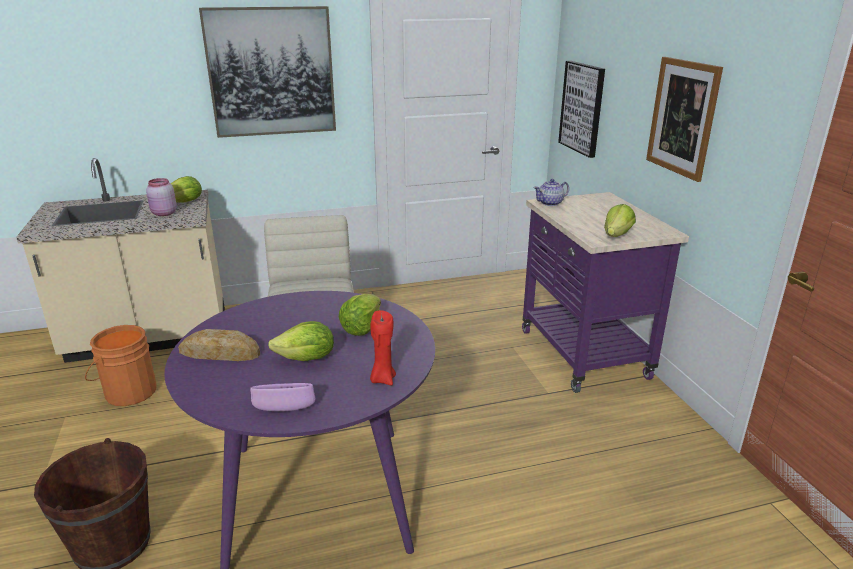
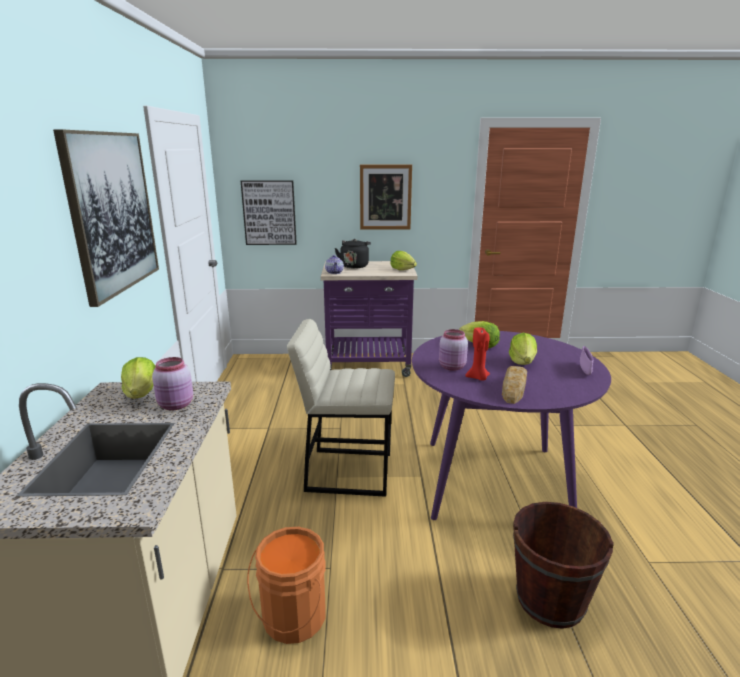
camera: 75 degrees left, 5 degrees down
red candle [370,310,396,385] -> red candle moved to [466,328,490,381]
none -> black kettle [335,239,371,269]
none -> pink jar [439,329,468,371]

